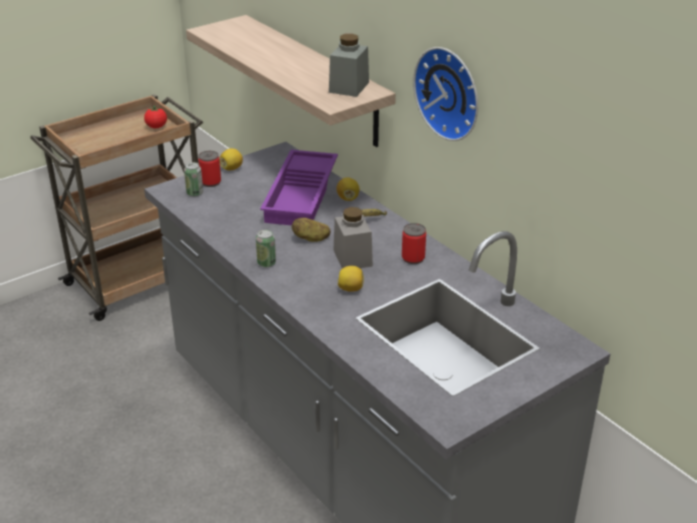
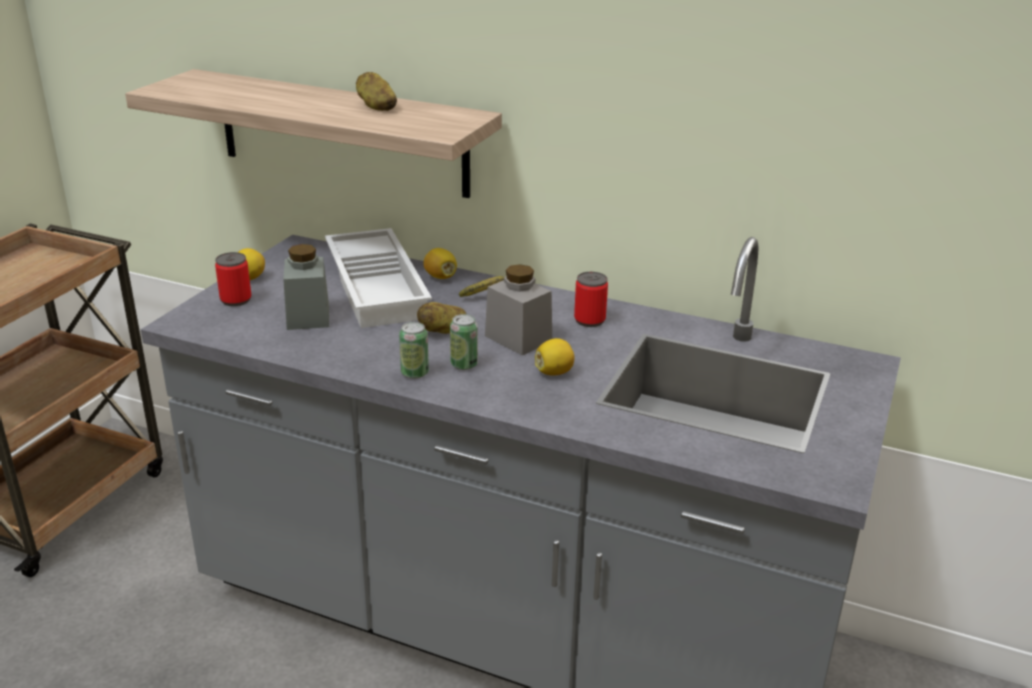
camera: 30 degrees left, 5 degrees down
tomato [144,106,167,128] -> none
can [184,162,203,197] -> can moved to [450,314,478,370]
purple tray [260,150,338,226] -> white tray [325,228,432,328]
grey jar [329,34,369,97] -> grey jar moved to [283,244,329,330]
wall clock [413,47,478,141] -> none
none -> potato [356,72,397,111]

